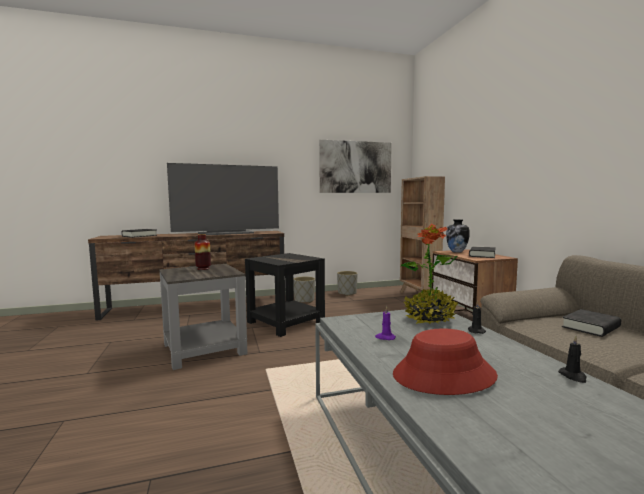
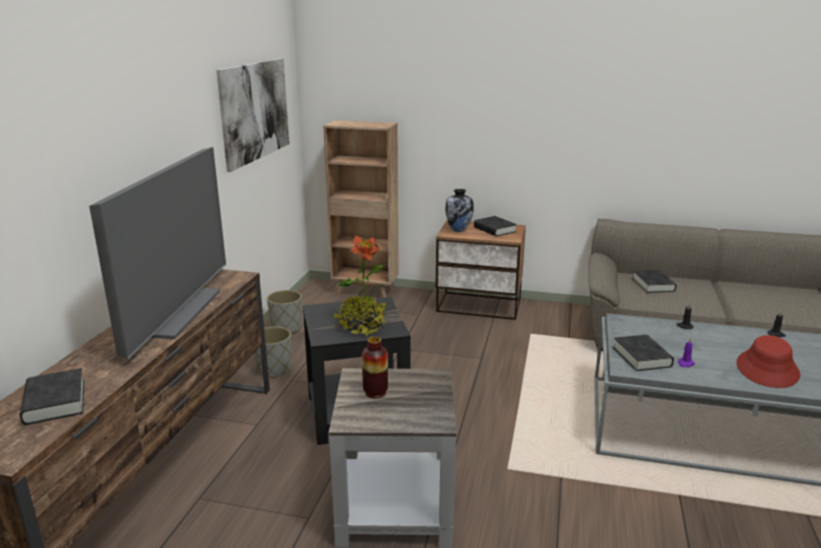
camera: 60 degrees left, 15 degrees up
potted plant [400,223,458,324] -> potted plant moved to [333,235,387,337]
none -> black book [613,335,674,371]

